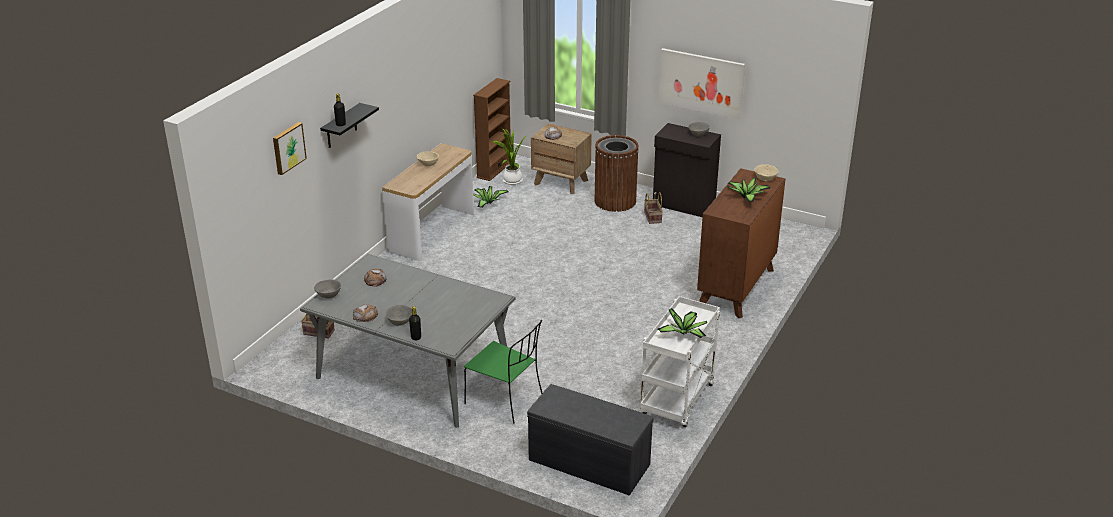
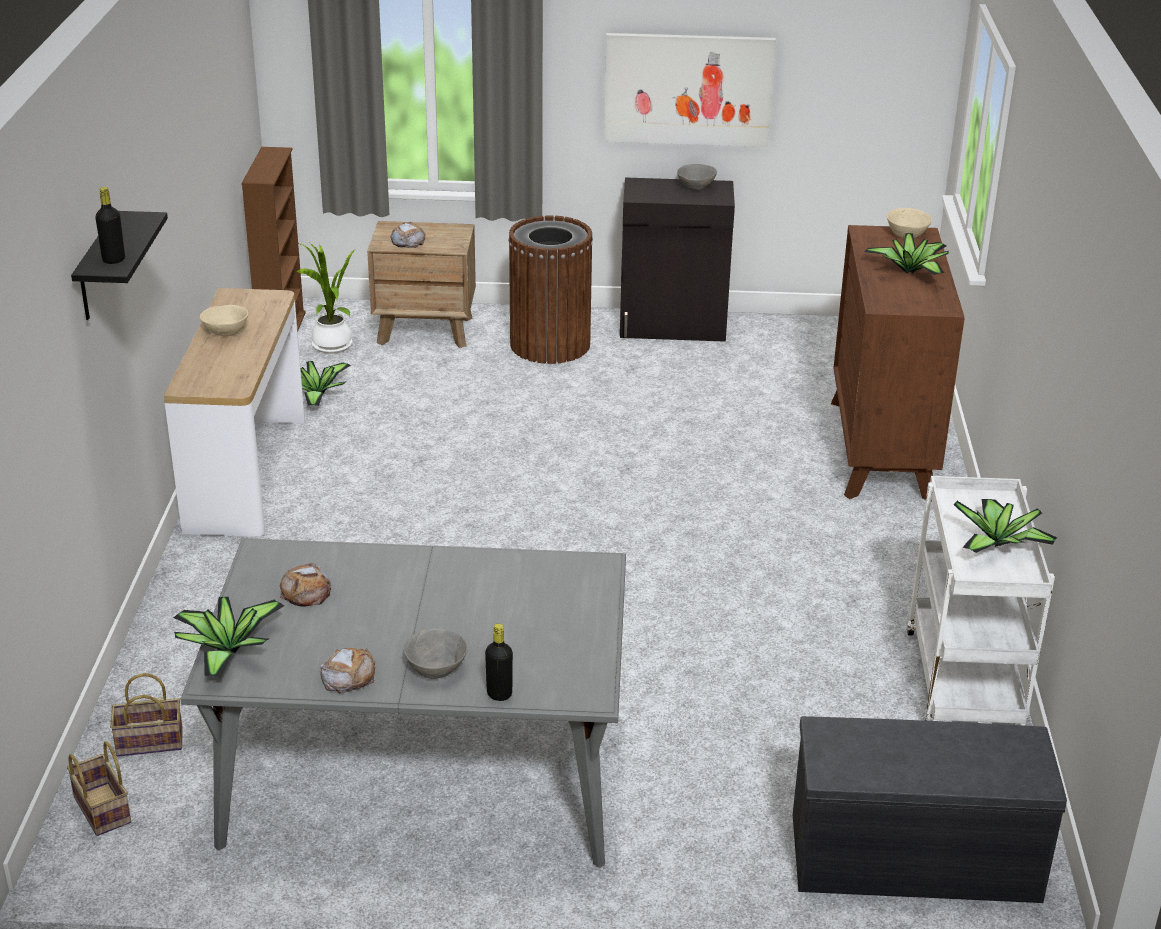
camera: 25 degrees left, 0 degrees up
picture [273,122,307,175] -> none
grey bowl [314,279,341,299] -> potted plant [173,596,284,678]
green chair [464,320,542,423] -> none
basket [644,192,663,224] -> basket moved to [67,741,131,836]

